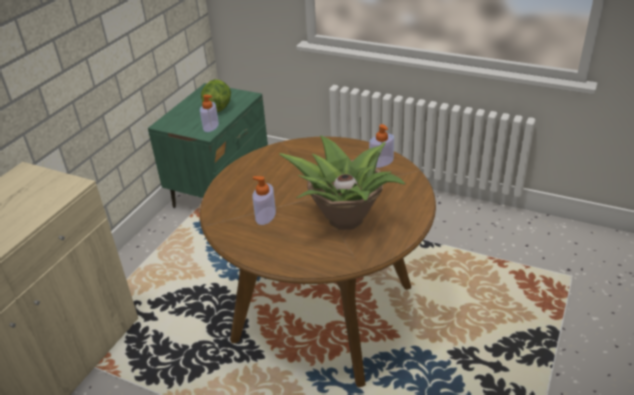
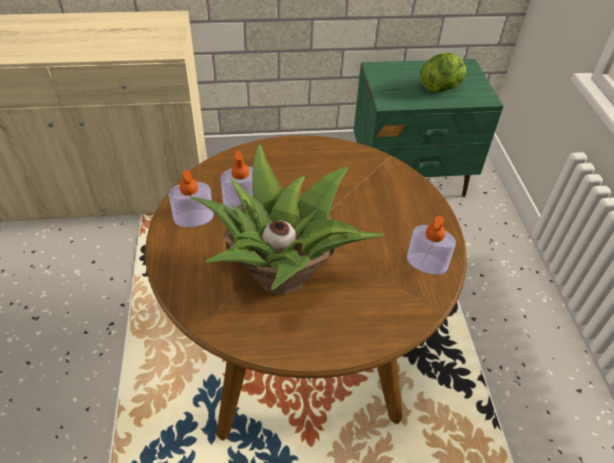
camera: 55 degrees right, 10 degrees up
soap dispenser [200,95,219,132] -> soap dispenser moved to [168,170,214,227]

